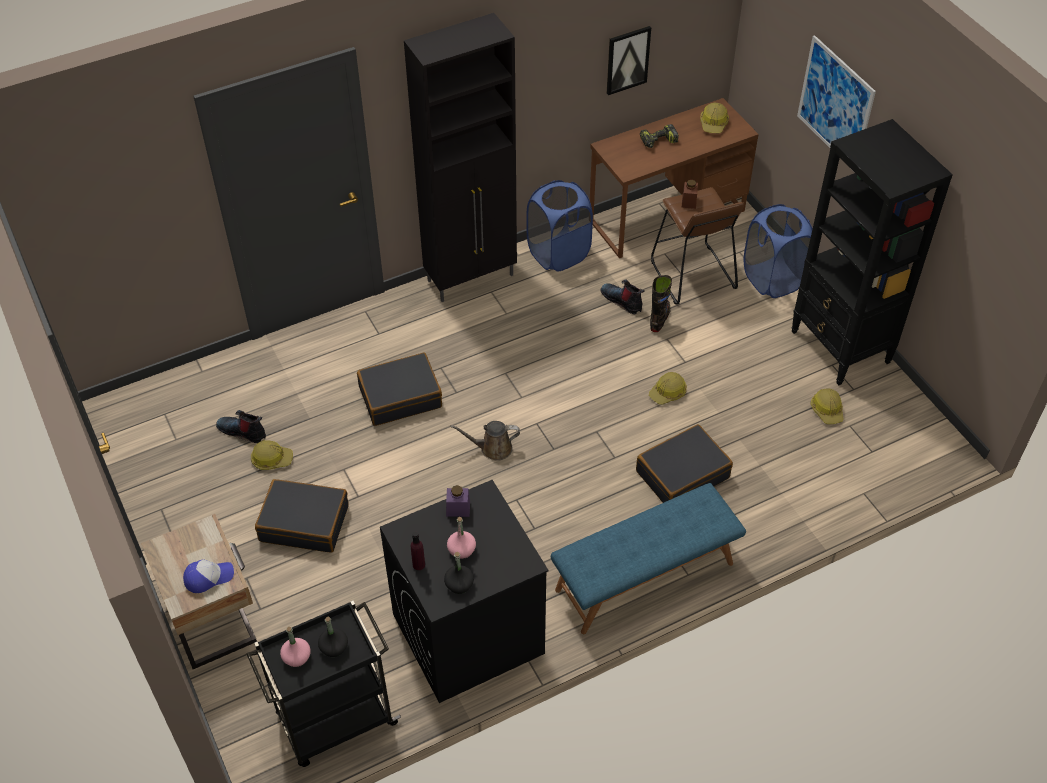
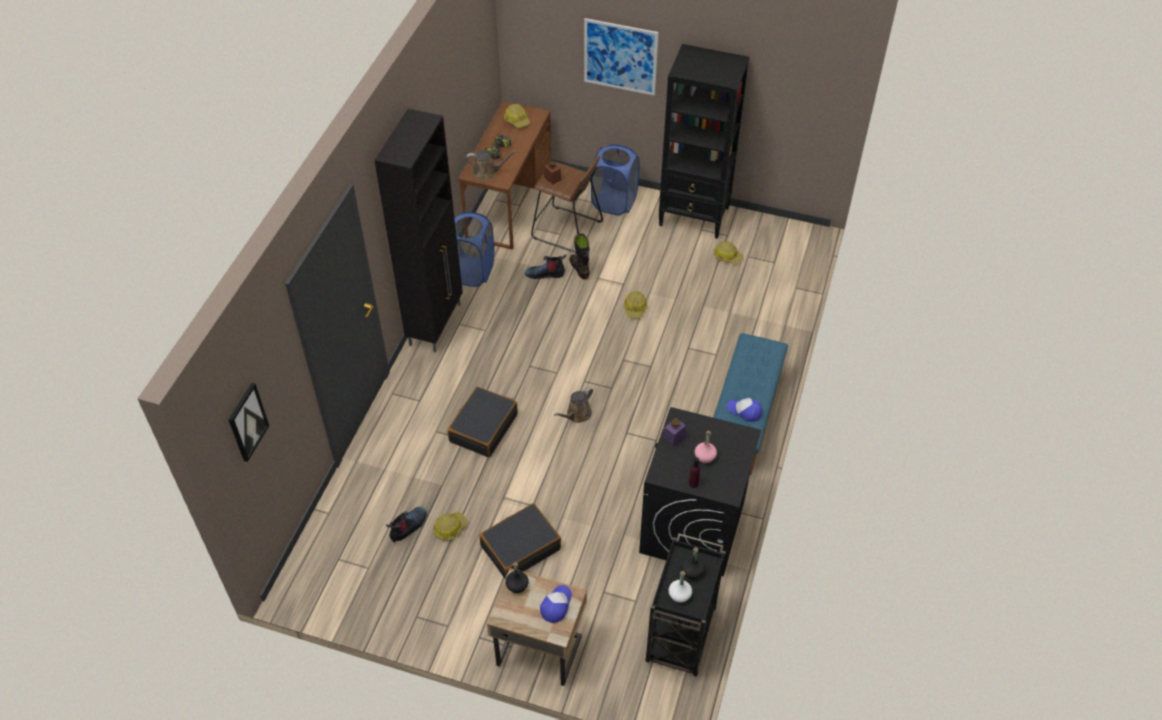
camera: 45 degrees left, 0 degrees up
boot [216,410,266,443] -> boot turned 150 degrees clockwise [386,506,427,542]
pink bottle [280,627,311,667] -> white bottle [668,571,692,603]
black bottle [444,552,474,594] -> black bottle moved to [506,562,529,593]
picture [607,26,651,95] -> picture moved to [228,382,269,462]
black suitcase [636,424,733,503] -> none
none -> brown watering can [466,150,517,181]
none -> cap [727,398,762,422]

